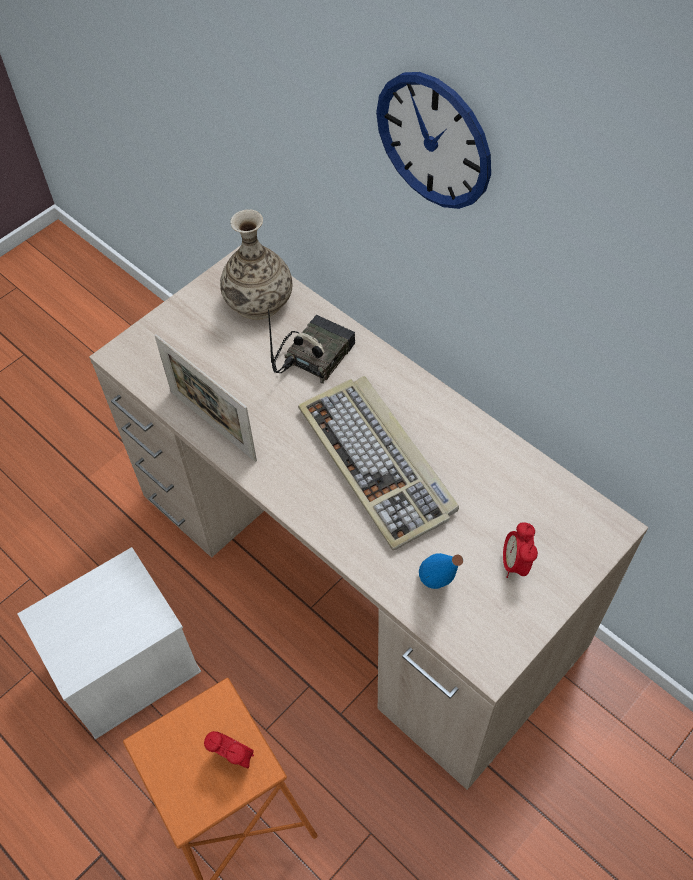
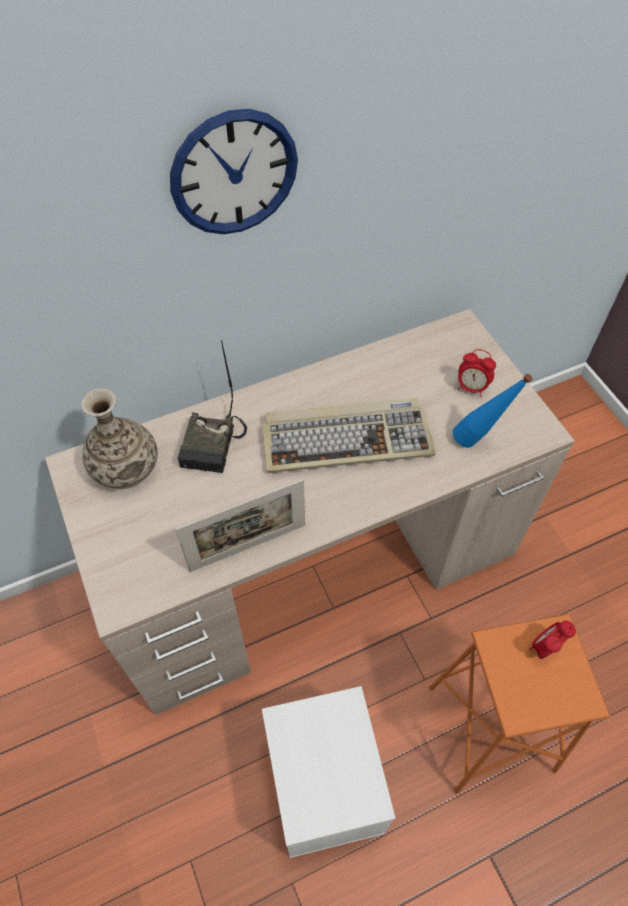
camera: 70 degrees left, 0 degrees up
radio [268,309,355,384] -> radio turned 135 degrees counterclockwise [177,340,247,473]

